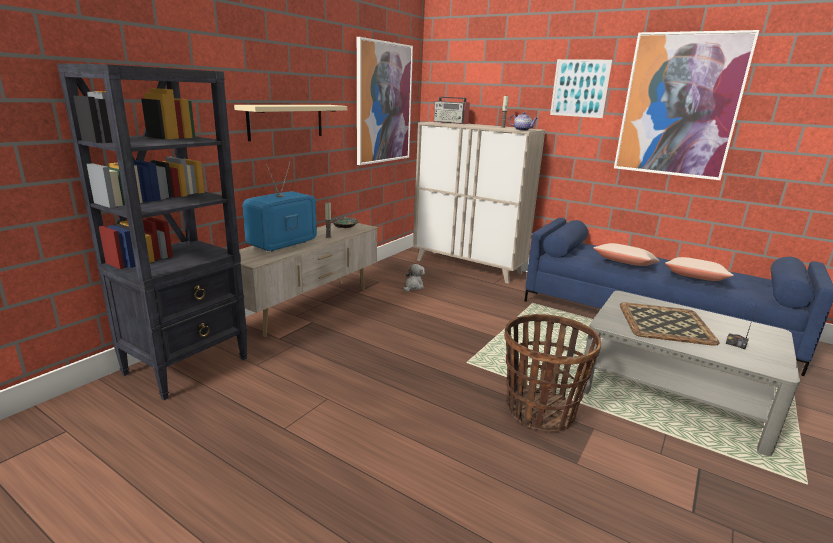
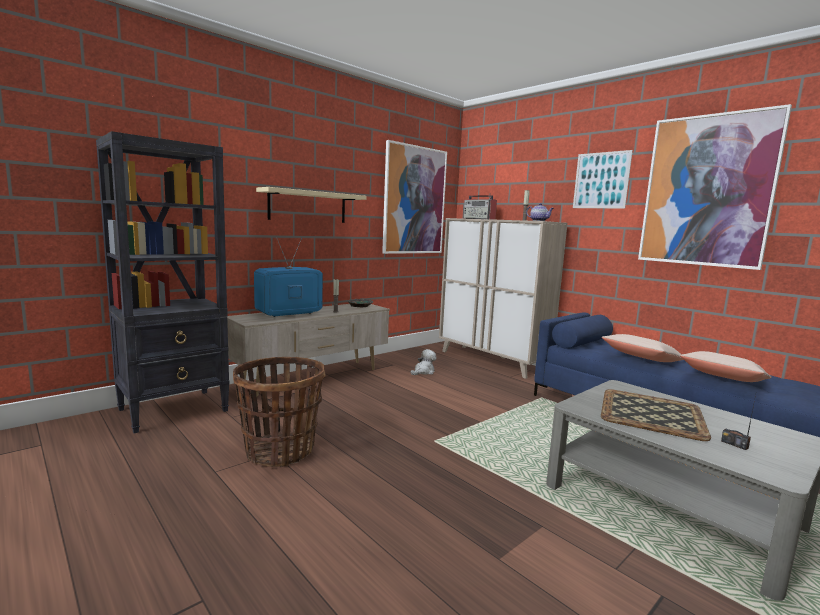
camera: 15 degrees right, 10 degrees down
basket [504,314,601,431] -> basket moved to [233,357,326,467]

